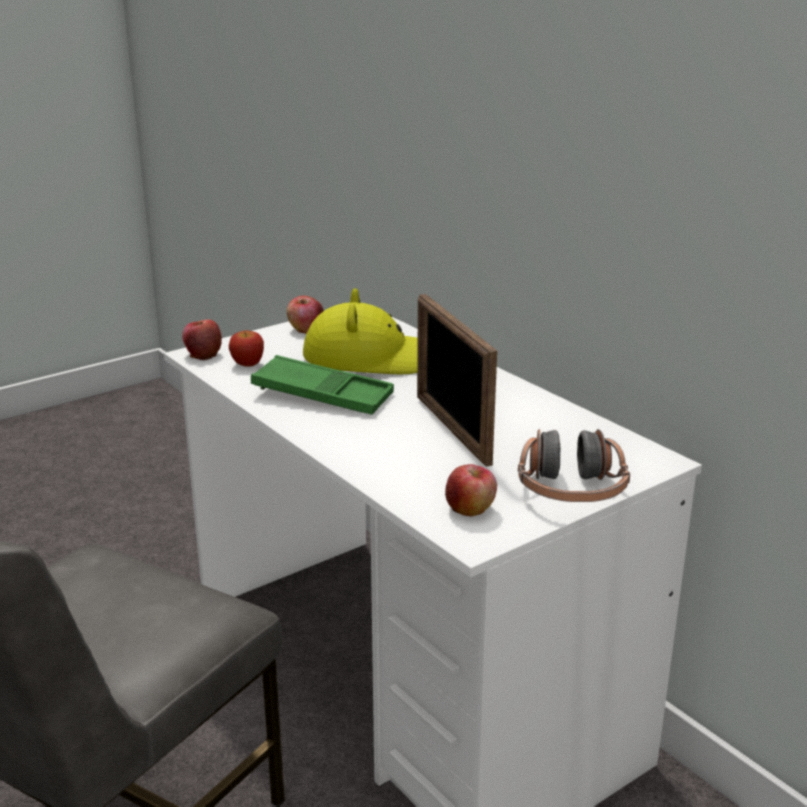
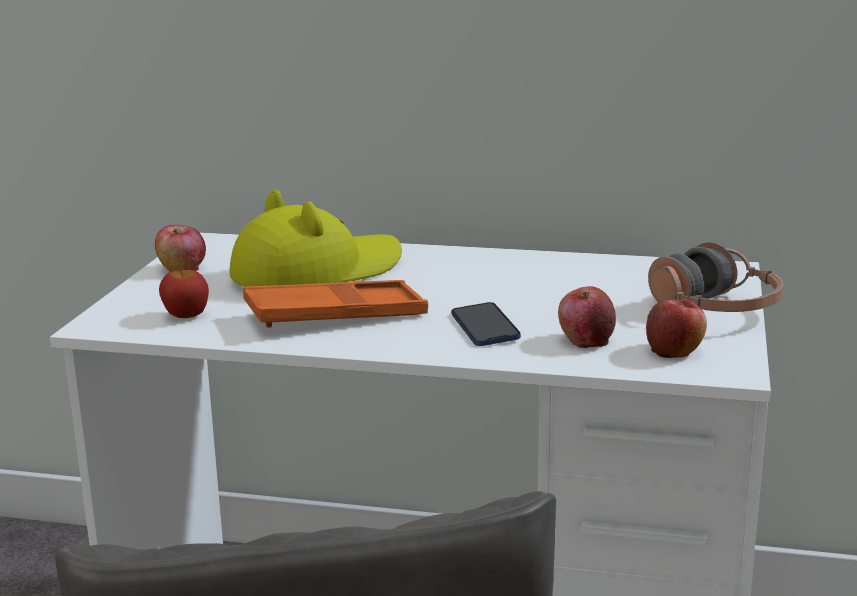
camera: 40 degrees left, 5 degrees down
apple [182,319,222,360] -> apple moved to [558,286,616,348]
green tray [251,355,394,415] -> orange tray [243,280,428,328]
picture frame [417,294,497,467] -> none
none -> phone [451,302,521,346]

